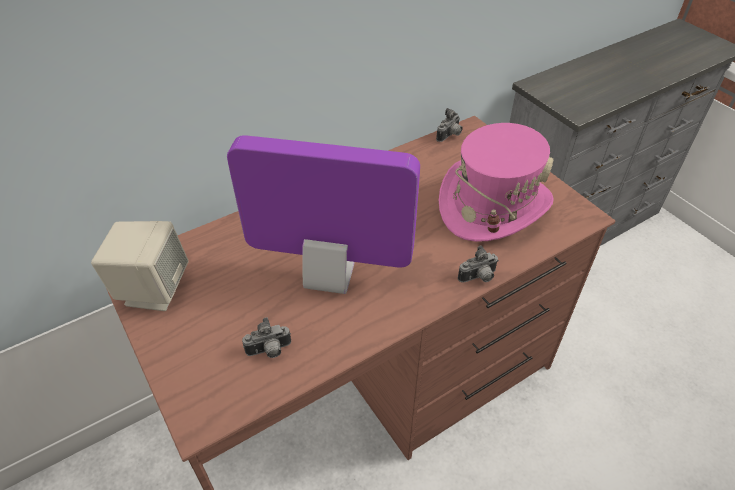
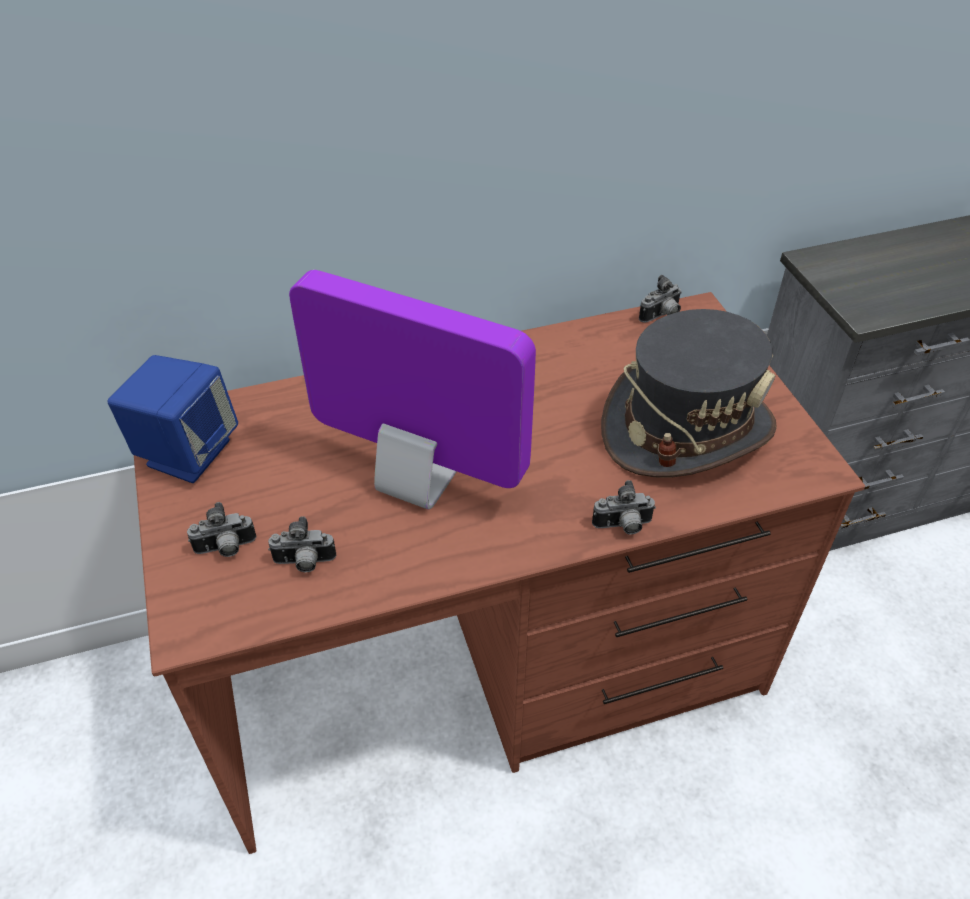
camera: 15 degrees right, 0 degrees up
beige speaker [91,221,189,311] -> blue speaker [108,355,238,483]
pink hat [439,123,554,242] -> grey hat [601,309,777,477]
none -> camera [187,502,256,557]

